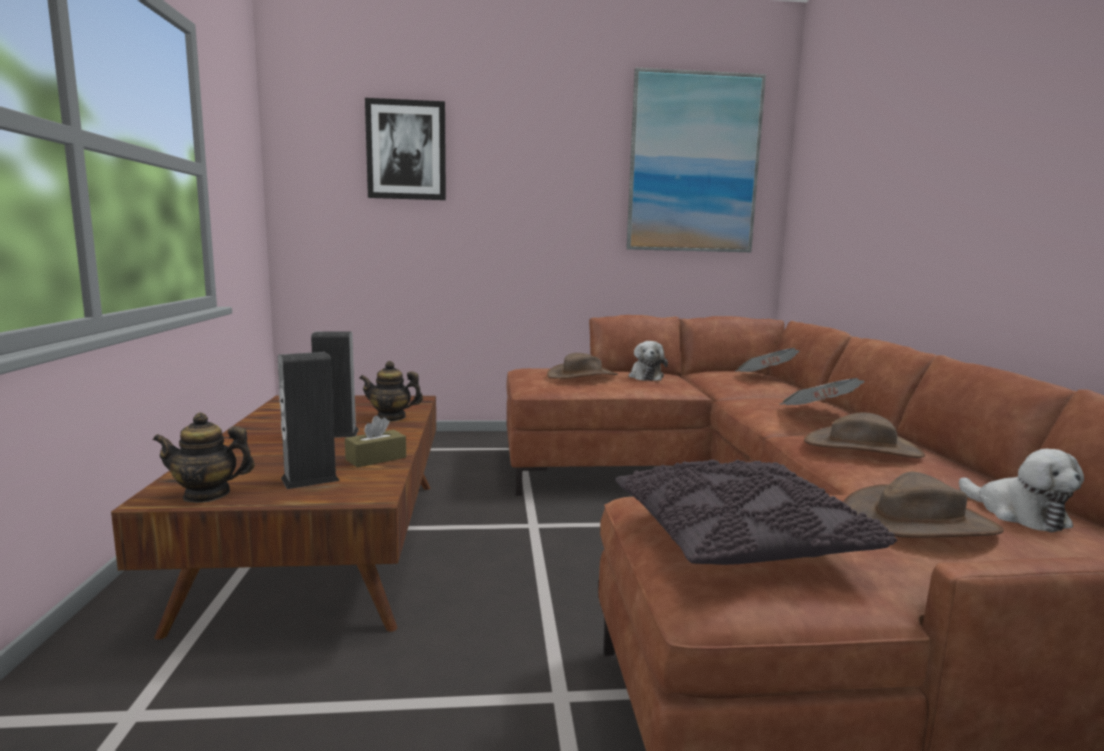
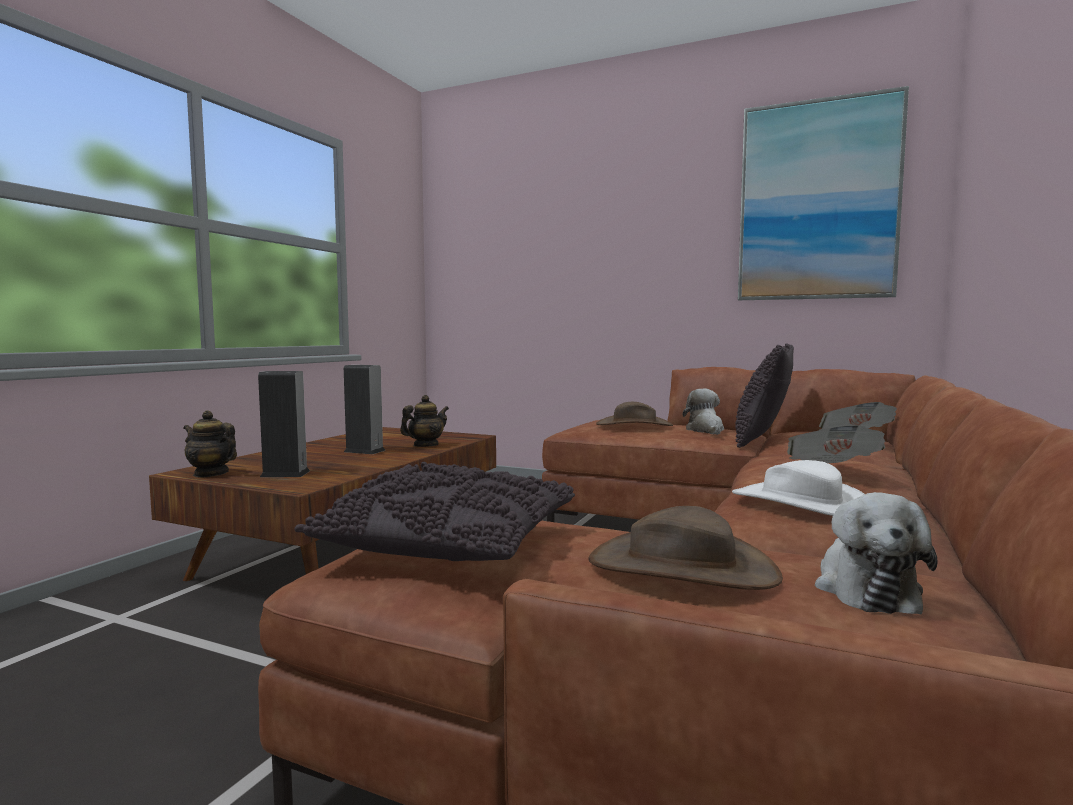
camera: 30 degrees right, 5 degrees down
brown tissue box [345,416,406,468] -> none
teapot [359,361,423,422] -> teapot turned 105 degrees clockwise [400,395,449,447]
picture [365,98,446,200] -> none
plush toy [629,341,668,381] -> plush toy turned 150 degrees clockwise [683,388,724,435]
brown hat [804,413,925,458] -> white hat [732,460,864,516]
none -> black pillow [735,343,794,448]

